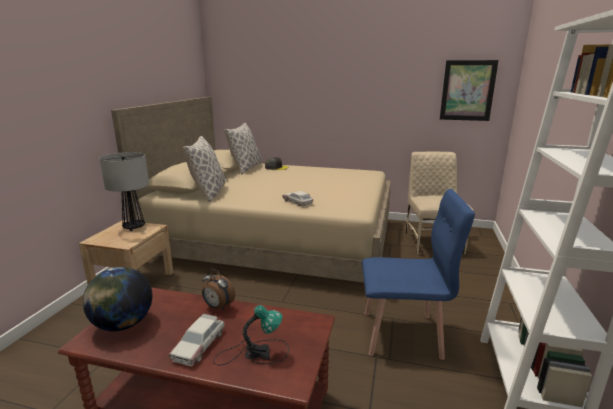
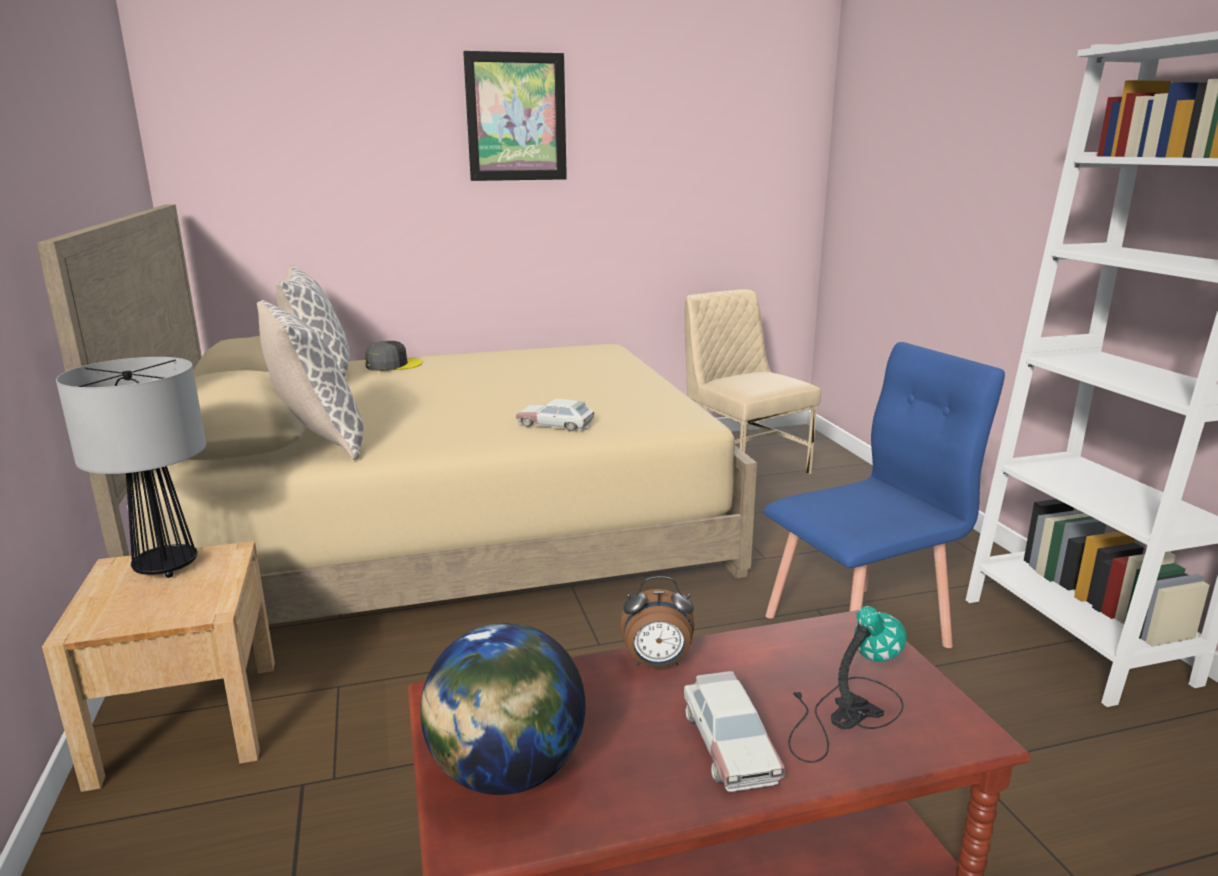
camera: 30 degrees left, 0 degrees up
picture [440,60,499,121] -> picture moved to [463,51,567,181]

